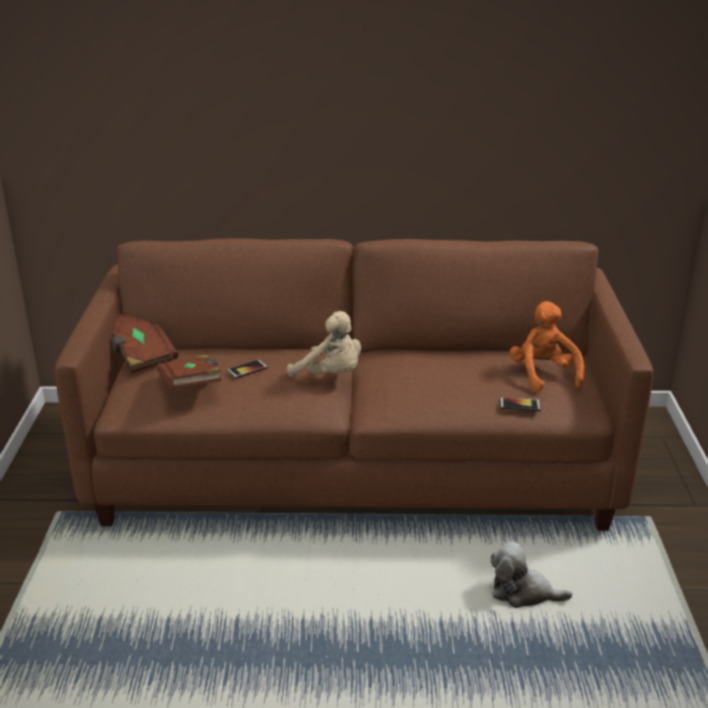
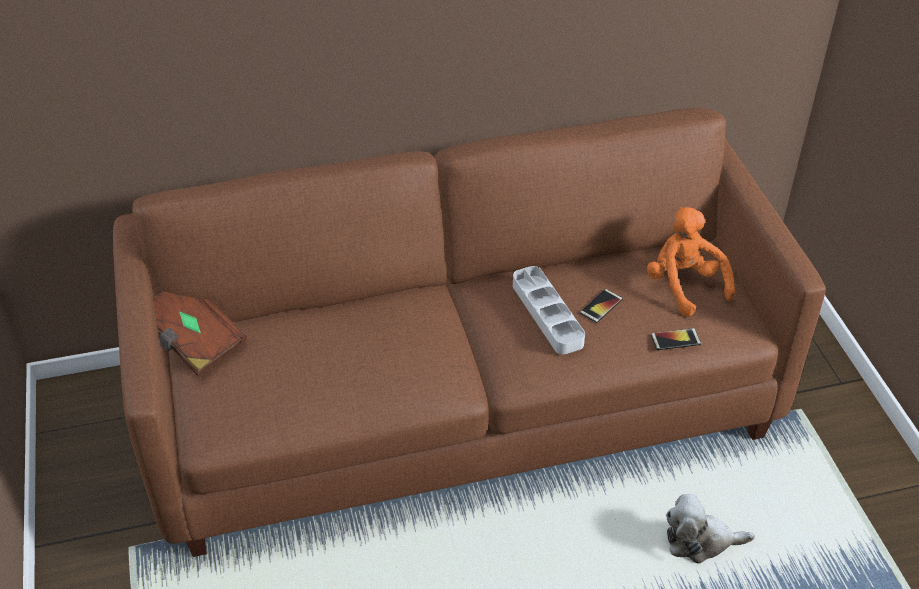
camera: 15 degrees left, 15 degrees up
brown book [157,354,221,388] -> none
phone [227,360,268,378] -> phone moved to [580,289,623,323]
beige plush toy [287,311,361,377] -> none
none -> grey tray [513,266,585,354]

